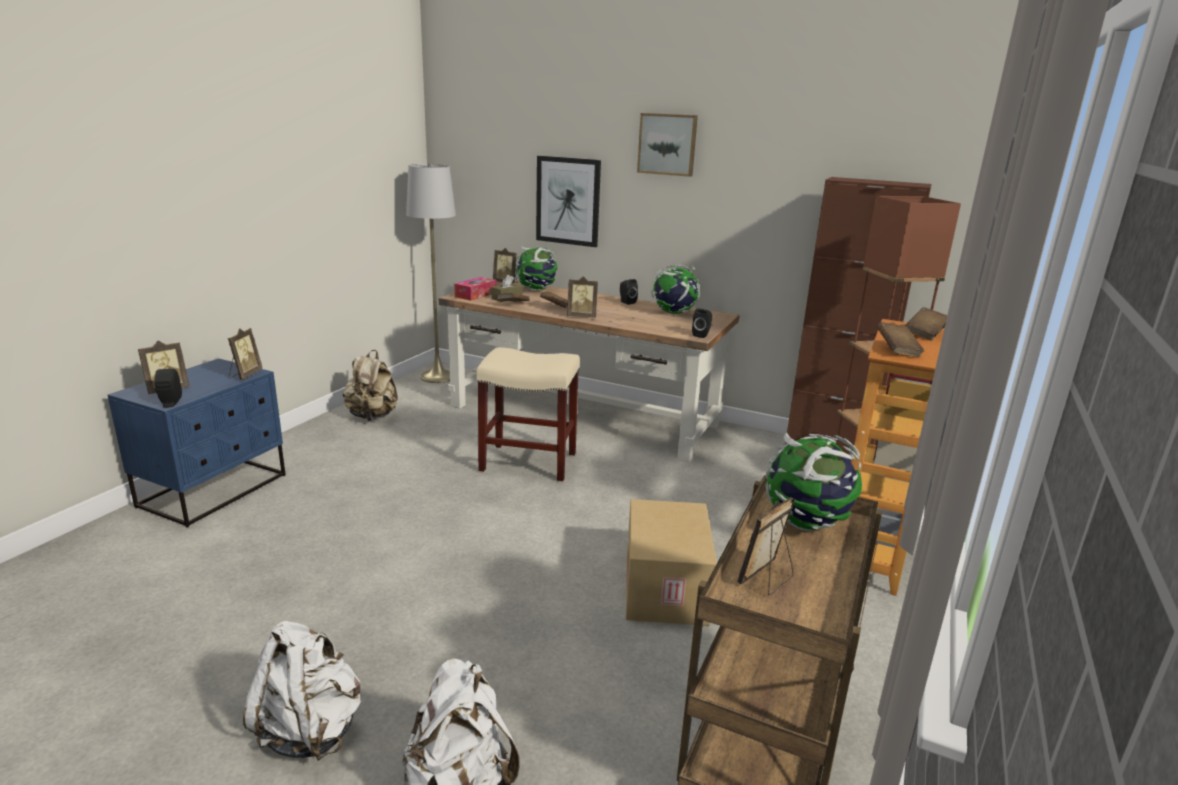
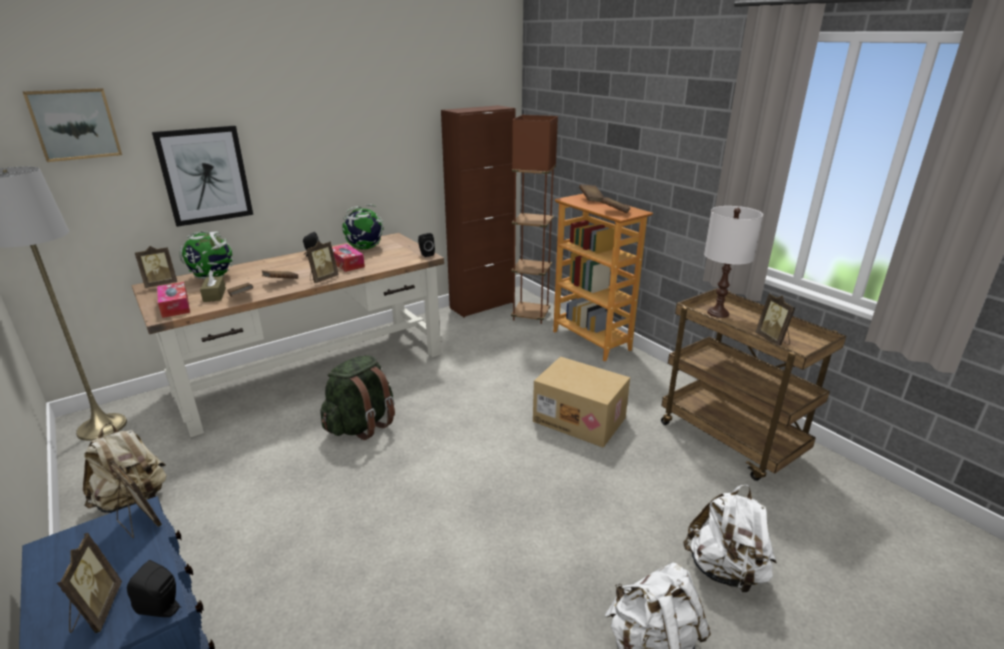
camera: 60 degrees left, 5 degrees up
beige stool [476,347,580,482] -> green backpack [320,355,395,440]
picture [637,113,698,177] -> picture moved to [23,88,122,162]
globe [766,433,862,532] -> white table lamp [704,206,763,318]
none -> tissue box [332,244,365,272]

